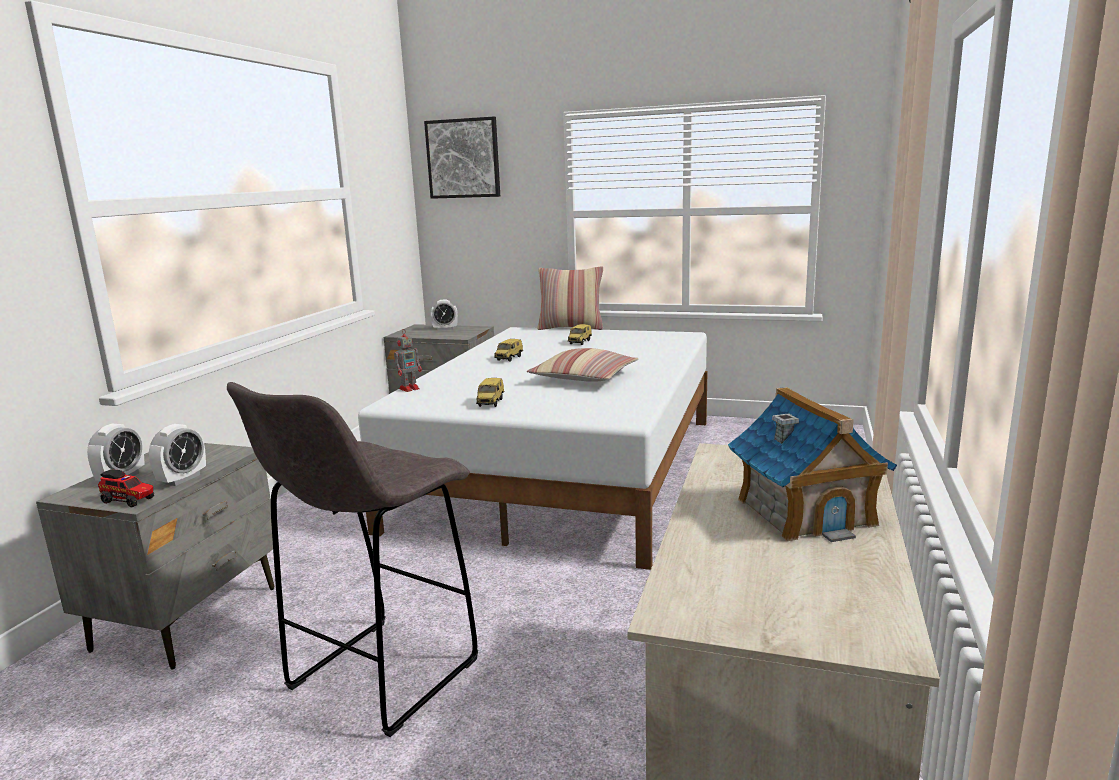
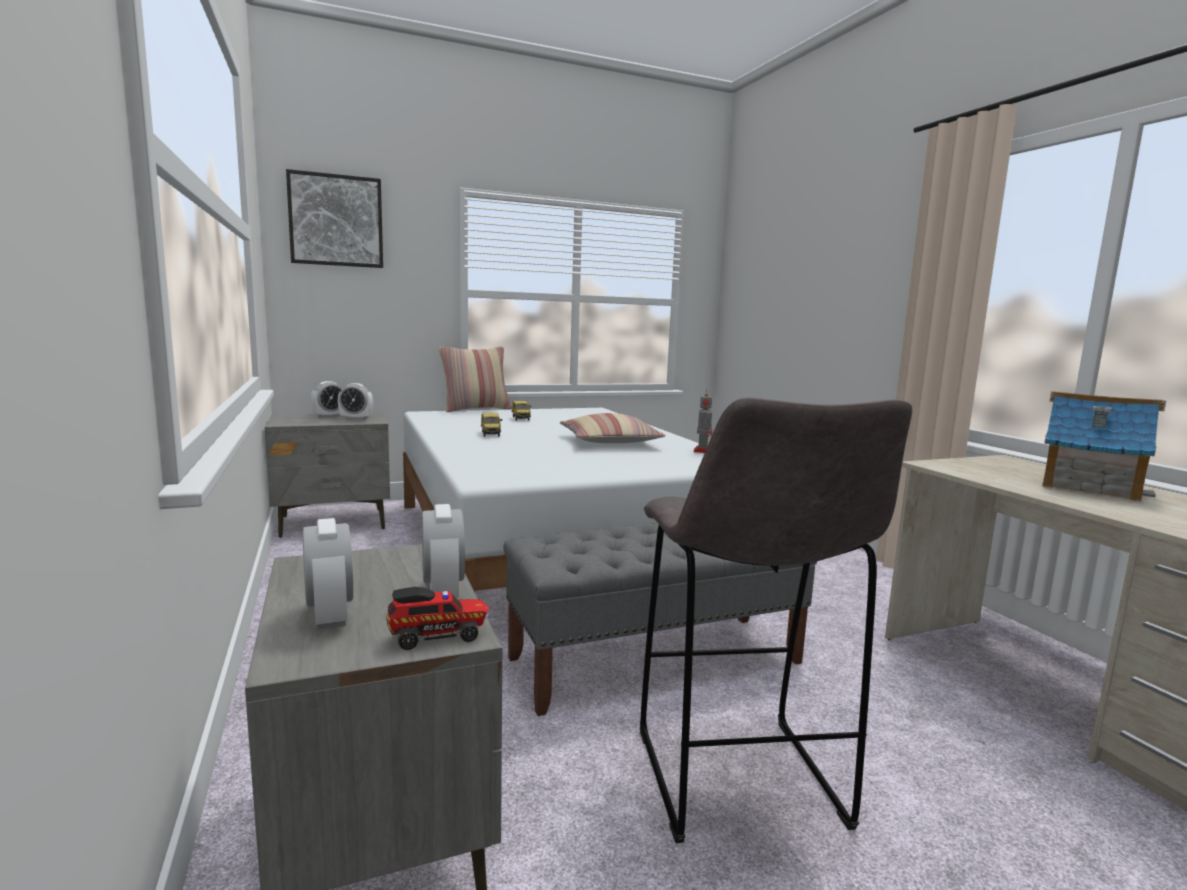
camera: 40 degrees left, 5 degrees down
toy robot [394,330,422,392] -> toy robot moved to [694,391,712,453]
toy car [476,378,505,407] -> none
none -> alarm clock [338,383,373,420]
none -> grey bench [503,523,818,716]

